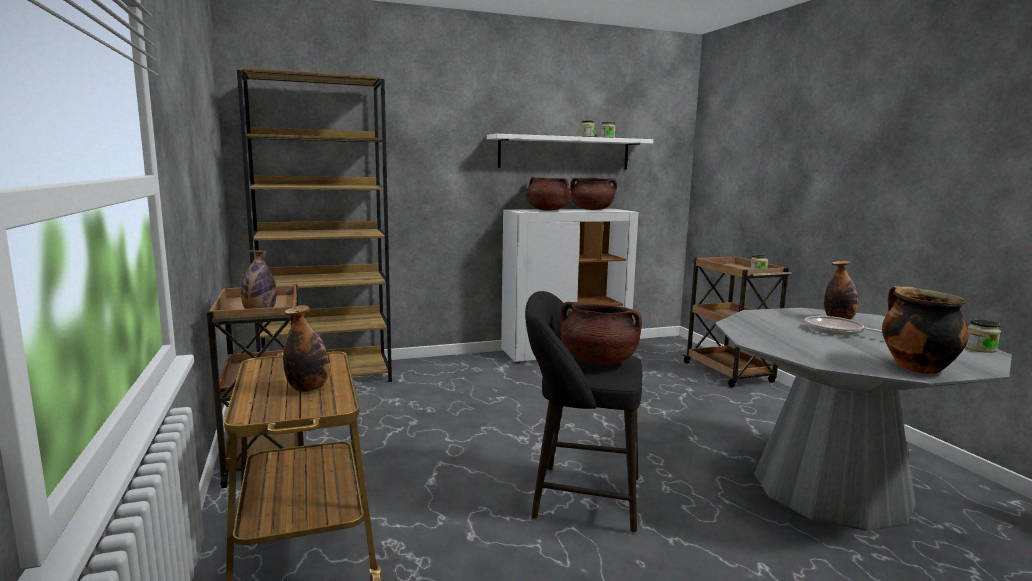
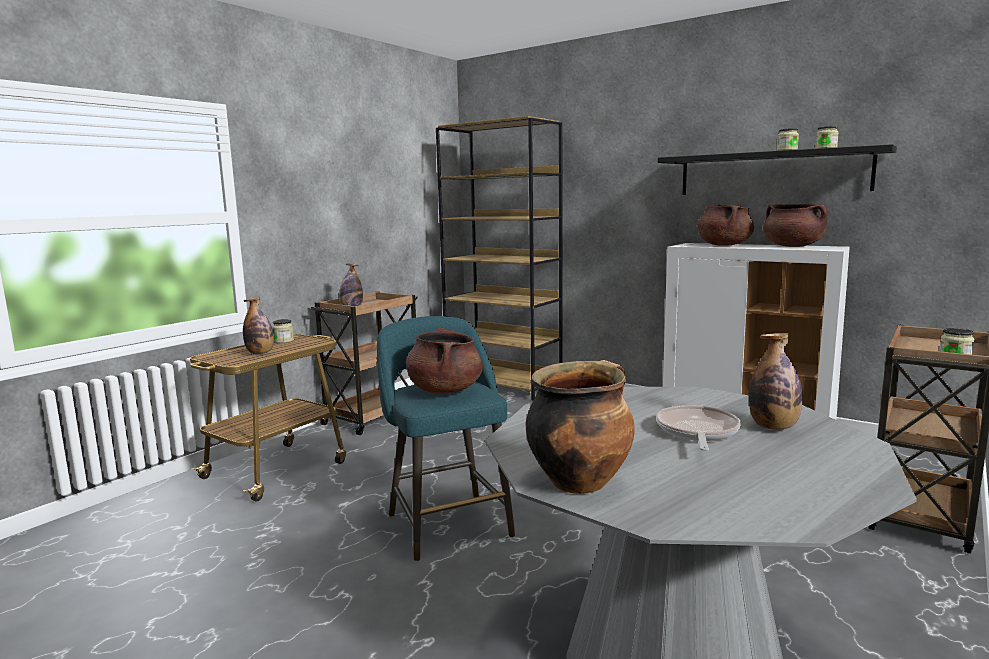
camera: 55 degrees right, 0 degrees up
white shelf [487,134,653,170] -> black shelf [658,144,897,195]
black stool [525,291,642,533] -> turquoise stool [377,316,515,562]
jar [965,319,1001,353] -> jar moved to [272,319,294,343]

